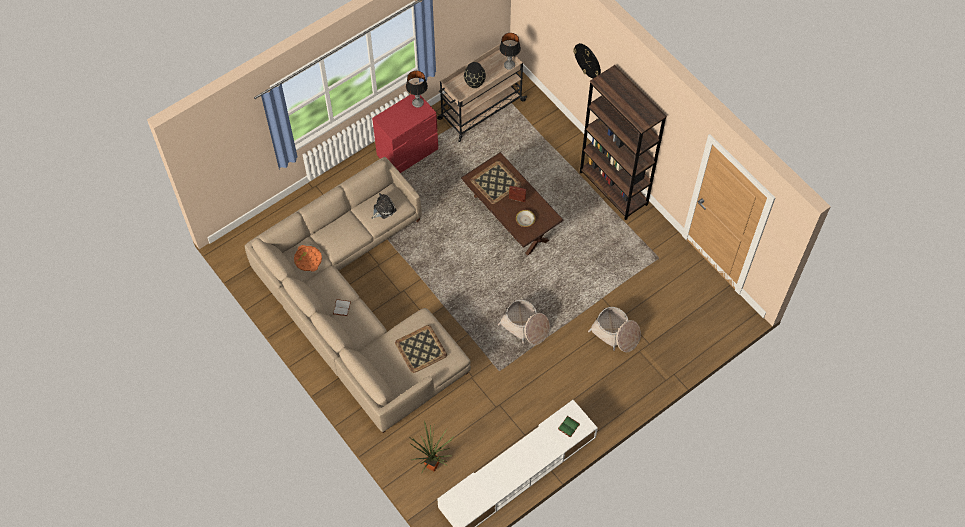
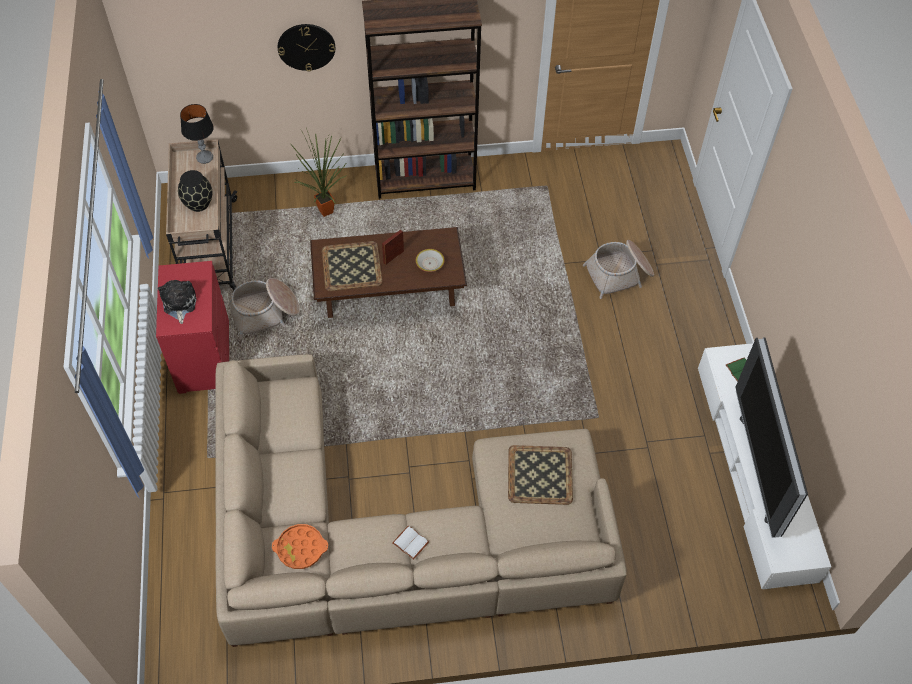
camera: 60 degrees left, 5 degrees down
plush toy [372,193,396,219] -> plush toy moved to [158,280,197,324]
table lamp [406,71,428,108] -> none
potted plant [409,421,454,472] -> potted plant moved to [291,127,347,217]
basket [498,300,550,345] -> basket moved to [229,278,300,339]
none -> television [736,337,808,538]

